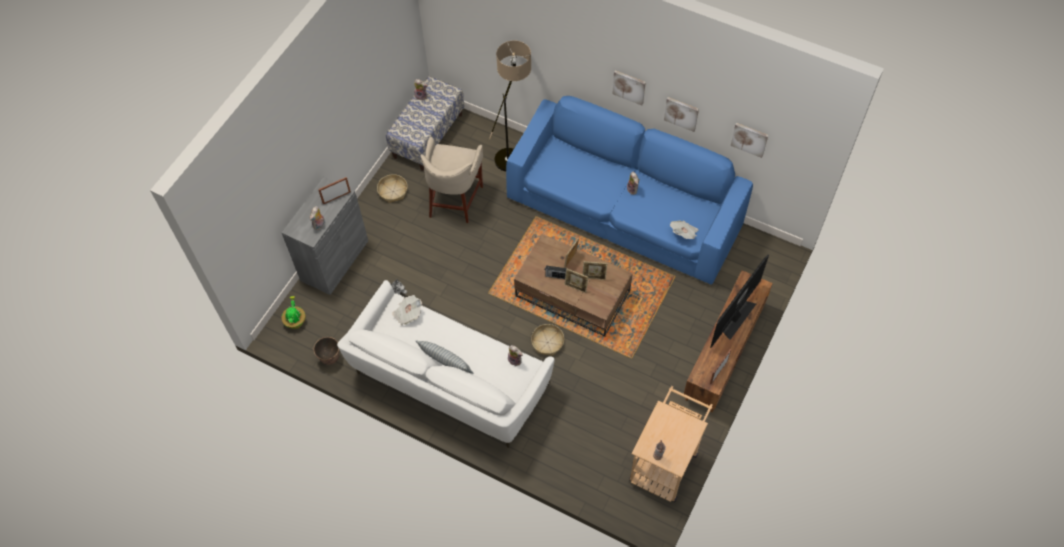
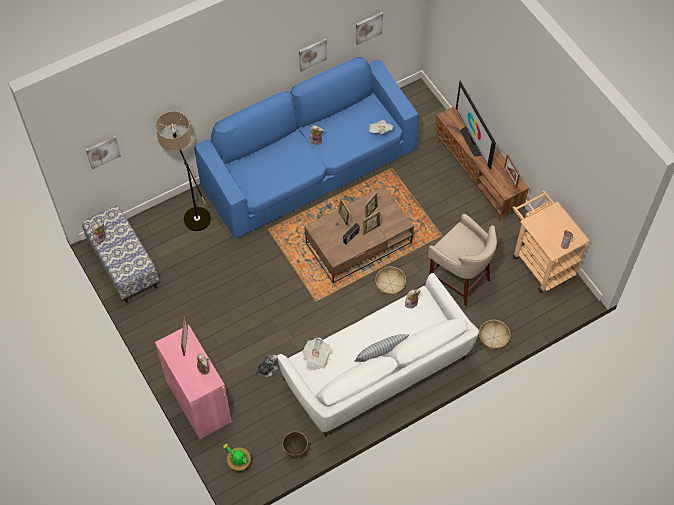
camera: 60 degrees left, 0 degrees up
grey cabinet [282,177,368,295] -> pink cabinet [155,325,232,439]
basket [377,174,408,203] -> basket moved to [479,320,510,350]
beige stool [420,137,483,223] -> beige stool moved to [428,214,497,307]
picture [612,70,646,105] -> picture moved to [86,136,121,170]

